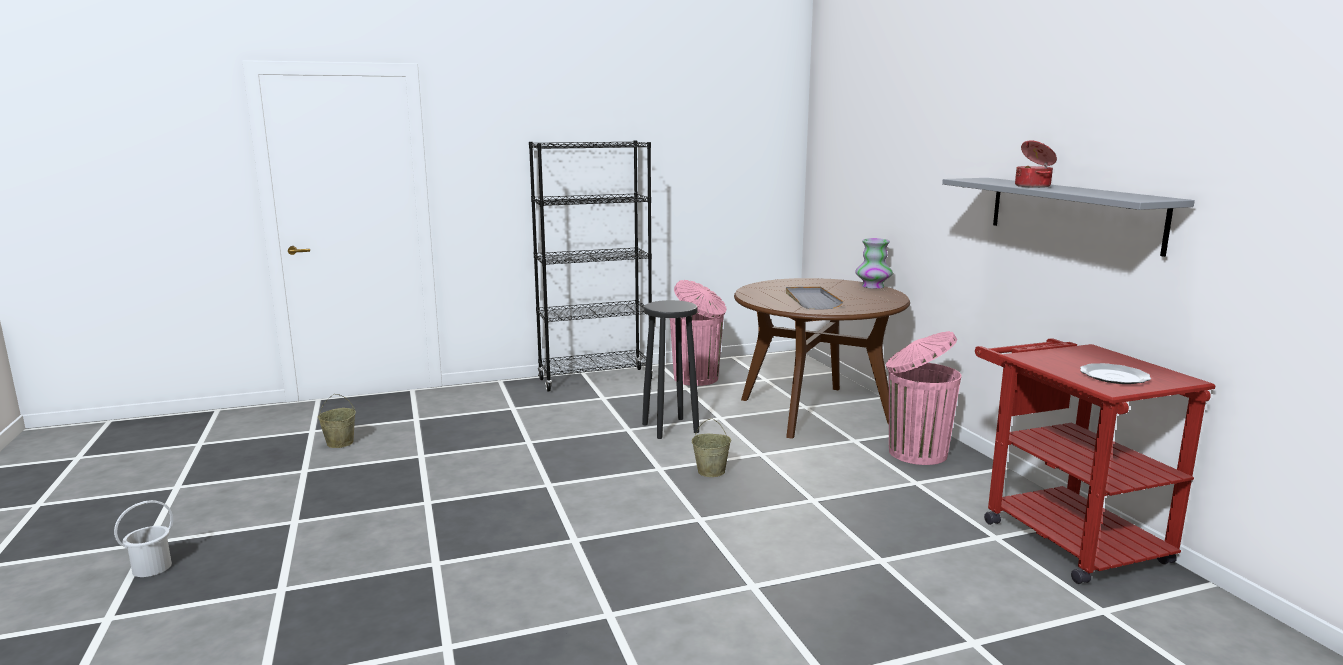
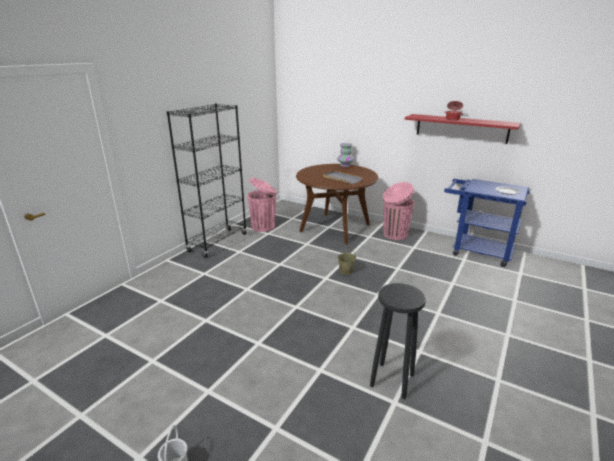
camera: 40 degrees left, 10 degrees up
beige bucket [318,394,356,448] -> none
black stool [642,300,699,439] -> black stool moved to [370,283,426,399]
grey shelf [942,178,1195,257] -> red shelf [405,114,521,144]
red cart [975,338,1215,584] -> blue cart [444,179,530,267]

